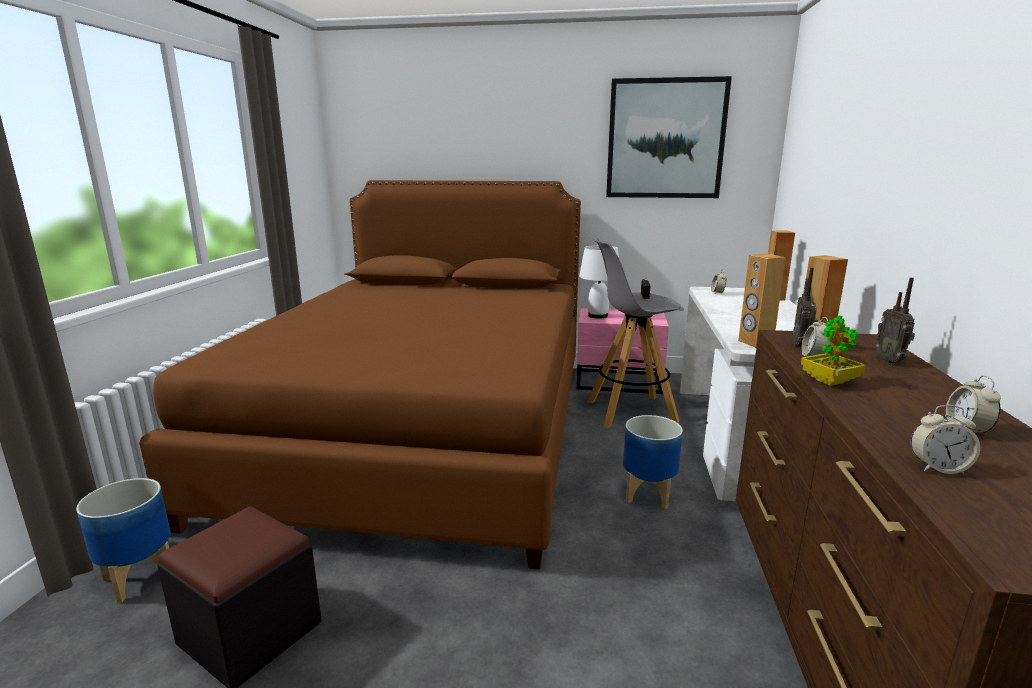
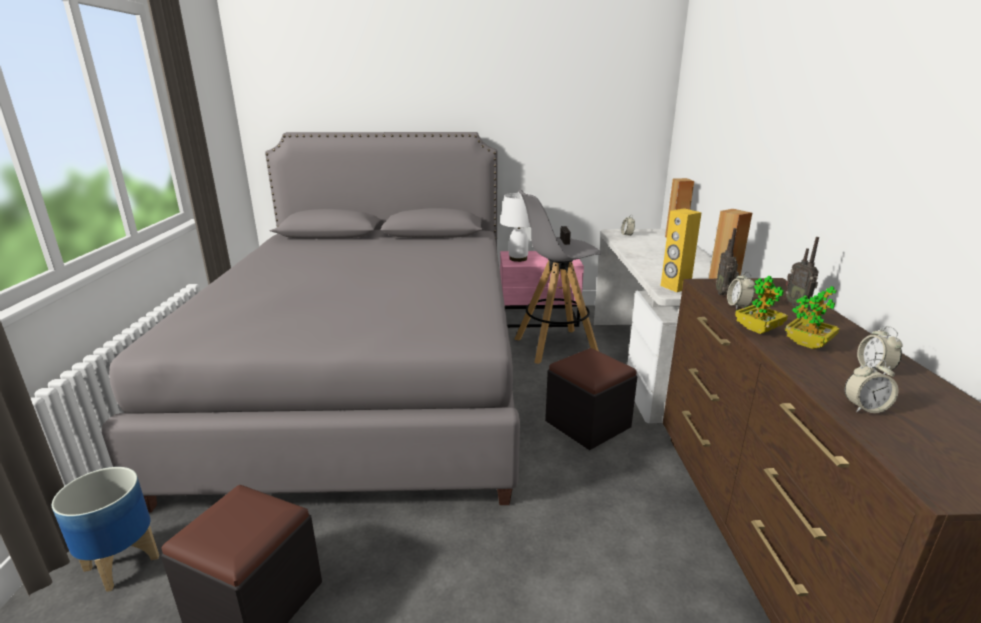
camera: 10 degrees left, 5 degrees up
brown bed [140,180,581,570] -> grey bed [102,132,520,512]
picture [606,76,732,198] -> none
planter [623,415,683,509] -> black ottoman [545,348,637,450]
brown speaker [738,254,786,348] -> yellow speaker [661,208,702,292]
none -> potted plant [785,286,839,349]

